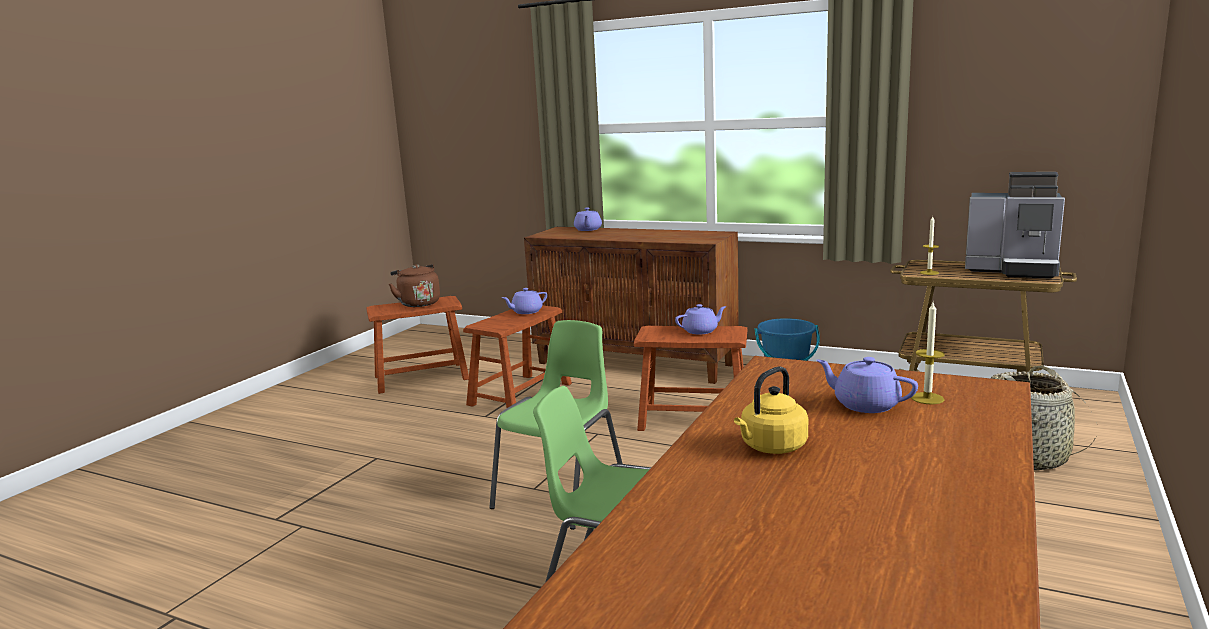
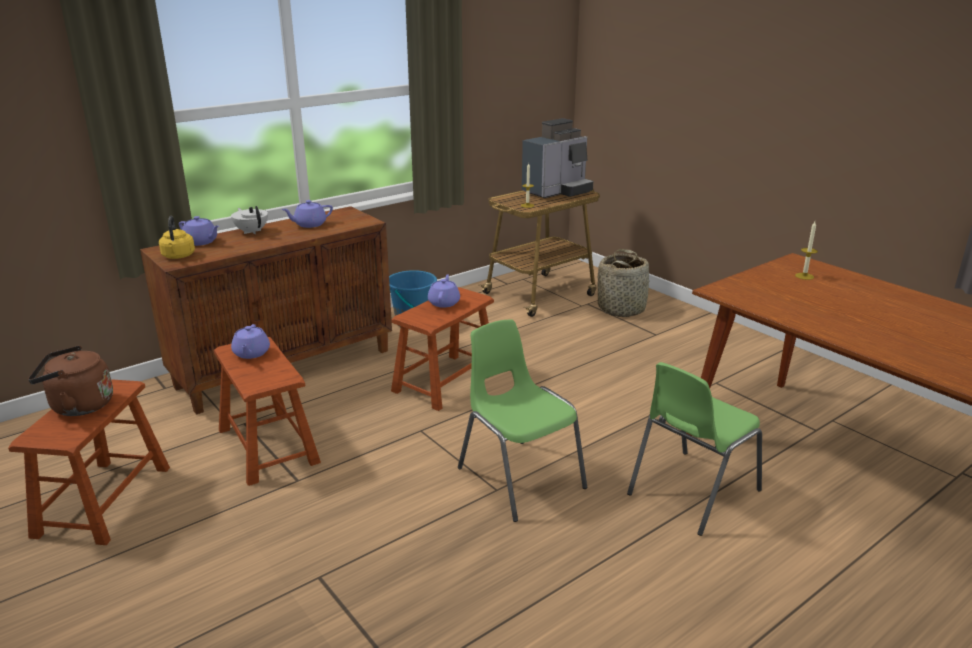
camera: 65 degrees left, 10 degrees up
yellow kettle [734,366,808,454] -> yellow kettle moved to [159,216,195,259]
purple teapot [816,357,918,413] -> purple teapot moved to [282,200,333,228]
none -> white teapot [231,206,268,234]

